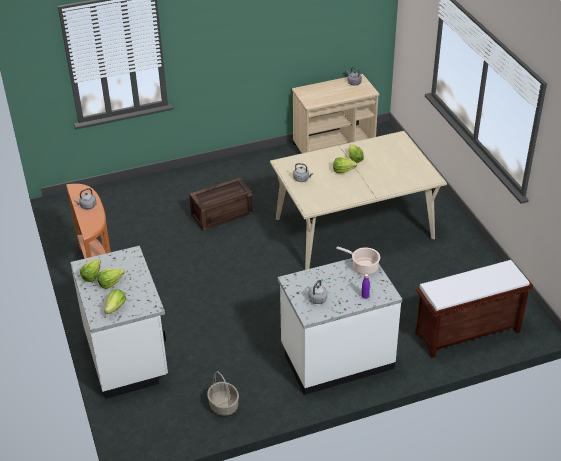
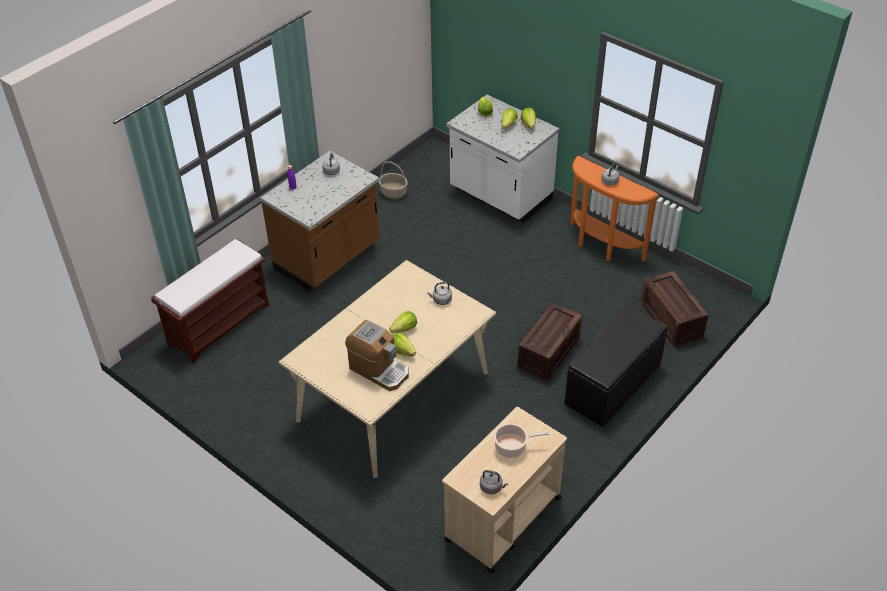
camera: 150 degrees right, 5 degrees up
white counter [278,258,402,395] -> brown counter [260,151,380,292]
cooking pot [336,246,380,275] -> cooking pot moved to [494,423,549,458]
none -> coffee machine [345,320,409,391]
none -> black bench [564,306,668,427]
none -> crate [641,271,709,347]

